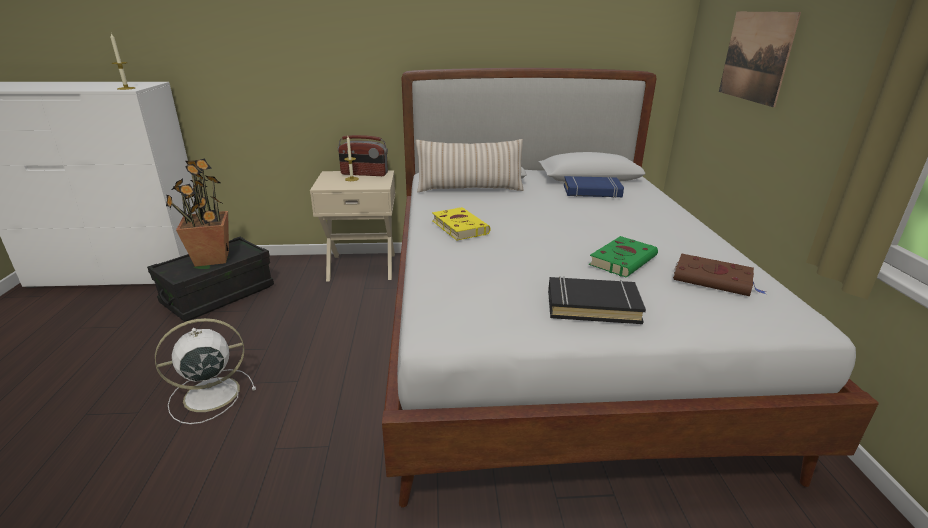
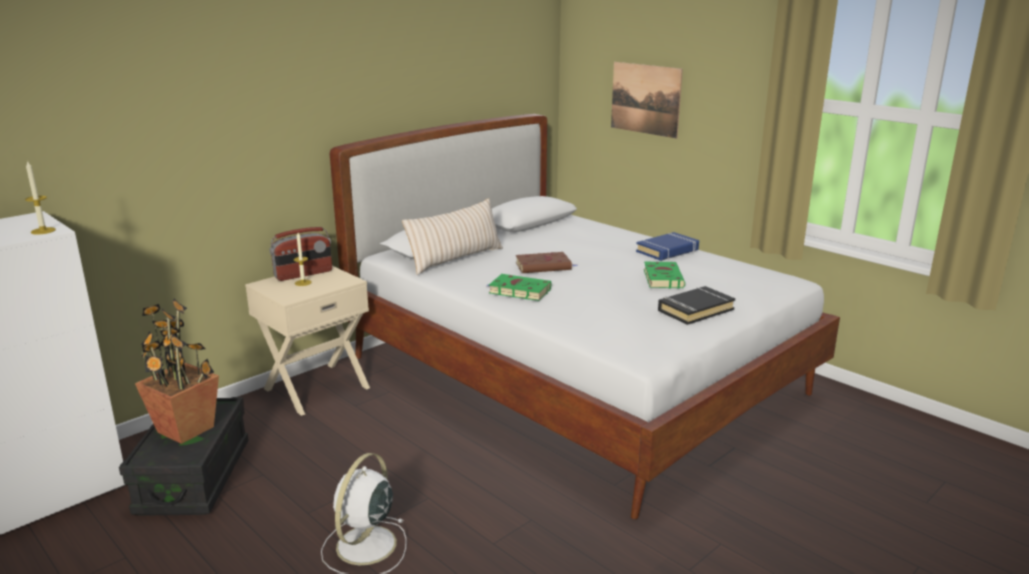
camera: 40 degrees left, 5 degrees down
yellow book [432,207,491,240] -> green book [487,274,551,301]
blue book [564,176,624,198] -> blue book moved to [636,232,699,261]
brown book [673,253,766,296] -> brown book moved to [516,252,577,273]

